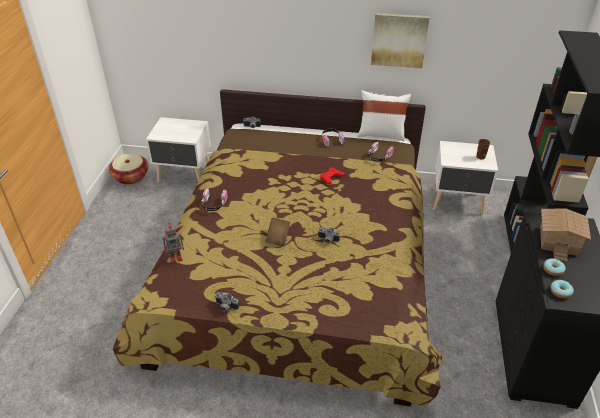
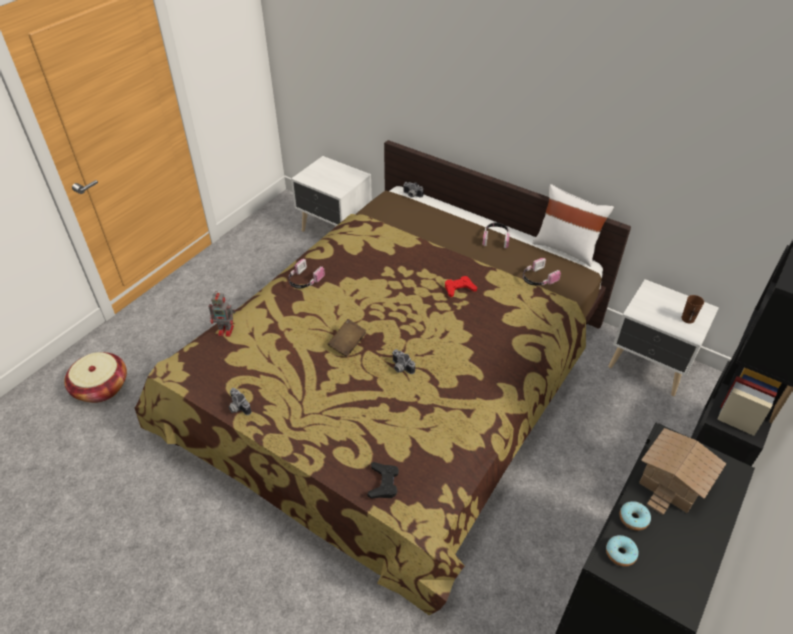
camera: 25 degrees right, 5 degrees up
basket [109,154,149,185] -> basket moved to [64,352,127,403]
picture [371,13,430,68] -> none
none -> black game controller [368,462,399,499]

